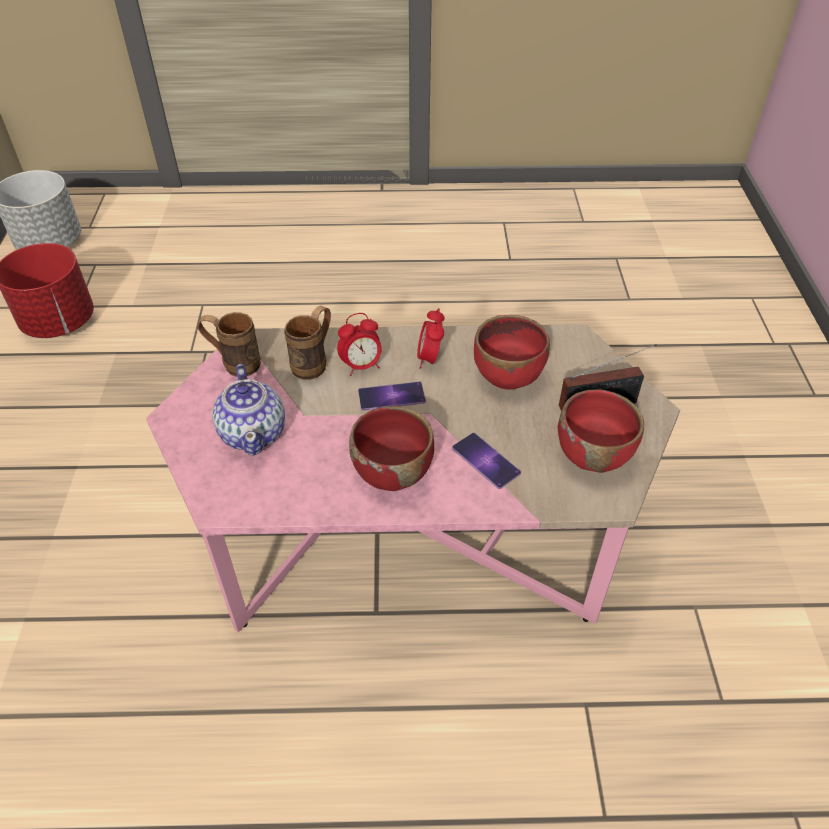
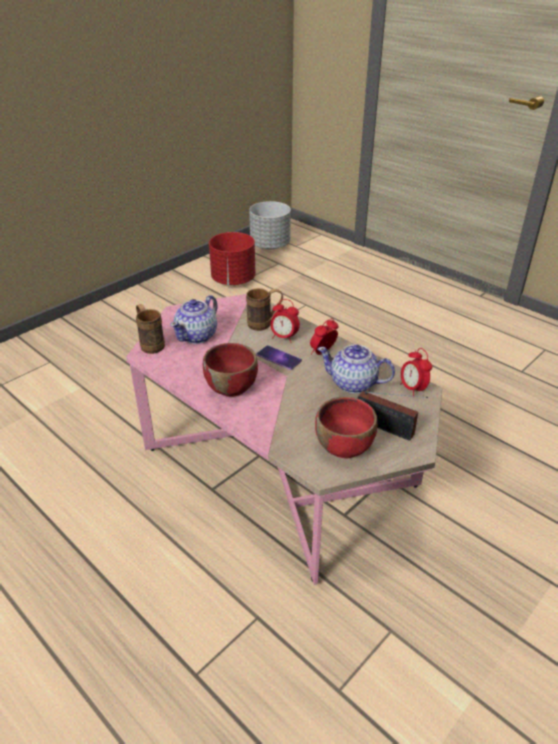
camera: 45 degrees right, 10 degrees down
brown mug [197,312,261,377] -> brown mug moved to [136,304,165,354]
phone [452,433,521,489] -> none
red bowl [474,315,550,390] -> teapot [317,345,395,393]
none -> alarm clock [400,348,432,396]

